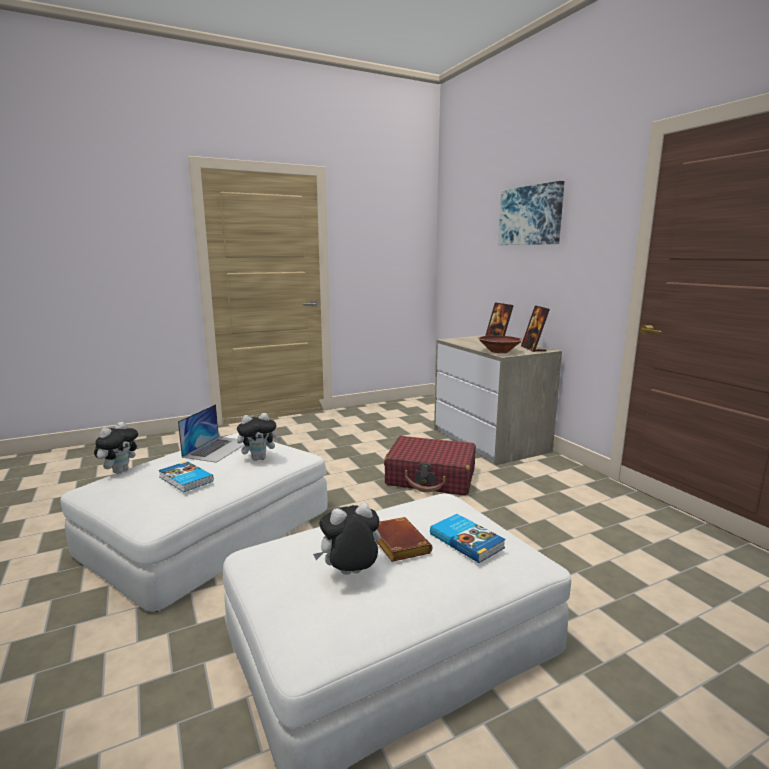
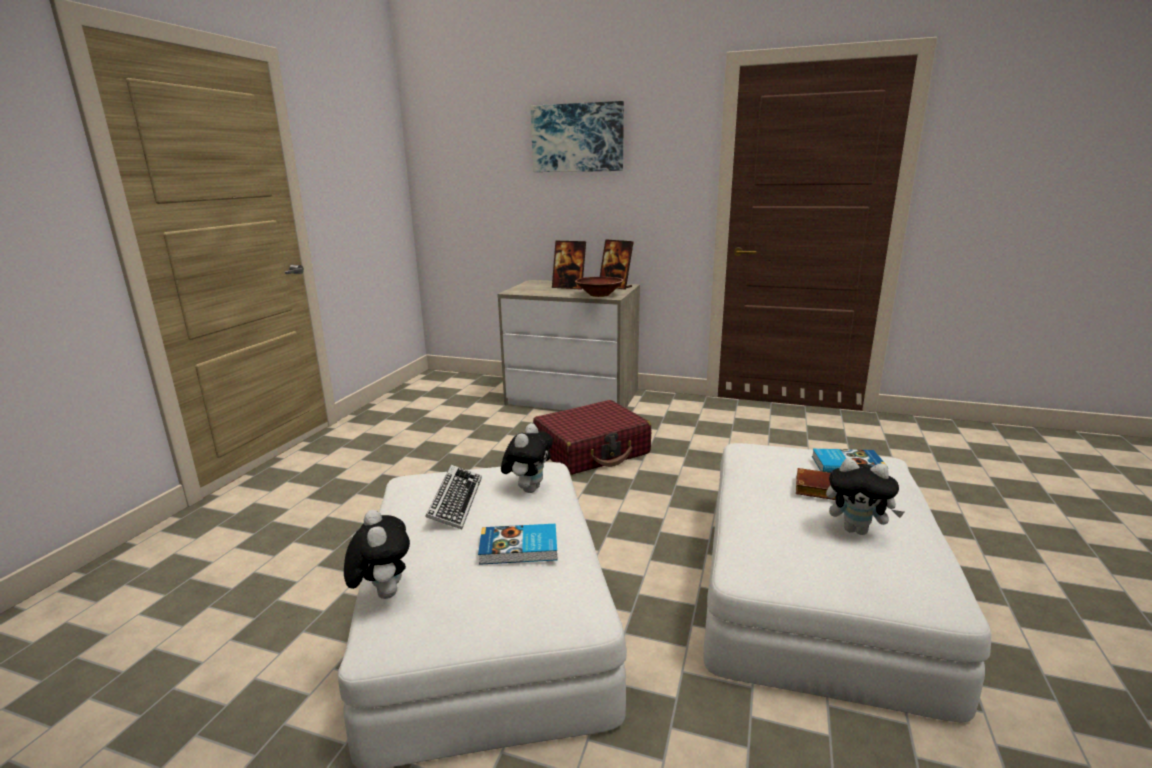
camera: 45 degrees left, 5 degrees up
laptop [178,404,244,463] -> keyboard [425,465,482,529]
plush toy [313,503,381,575] -> plush toy turned 90 degrees counterclockwise [826,458,904,535]

